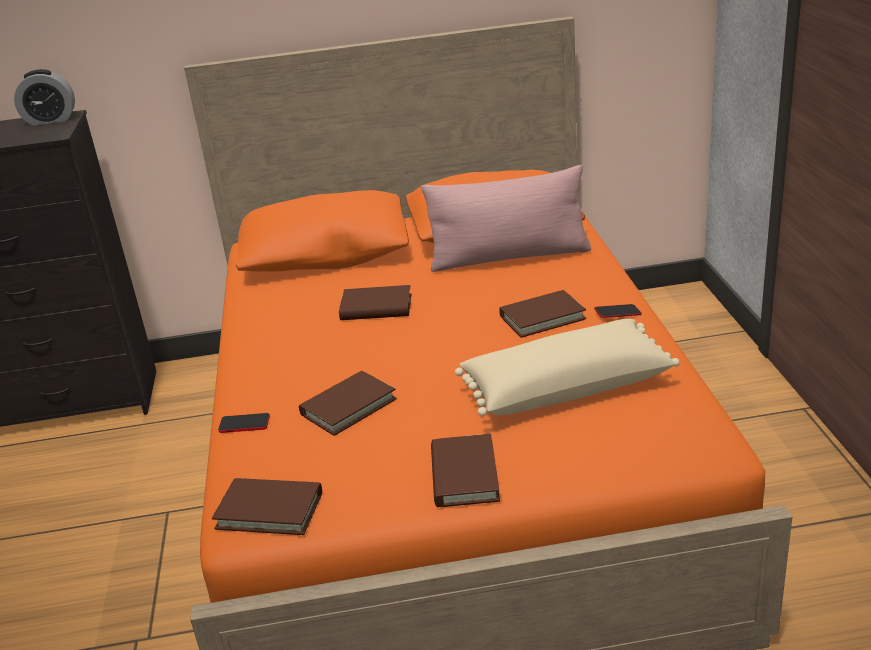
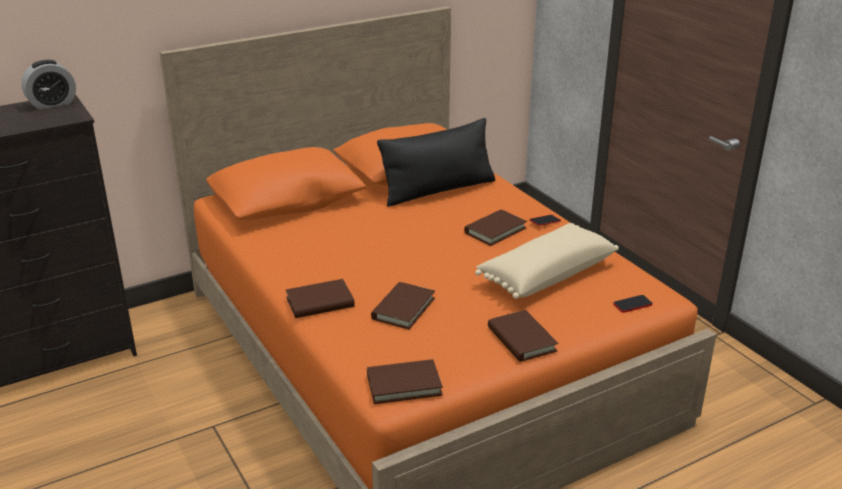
camera: 25 degrees left, 0 degrees up
phone [218,413,270,433] -> phone moved to [613,295,653,313]
brown book [339,285,411,320] -> brown book moved to [286,279,355,318]
pink pillow [421,165,591,272] -> black pillow [377,118,495,207]

